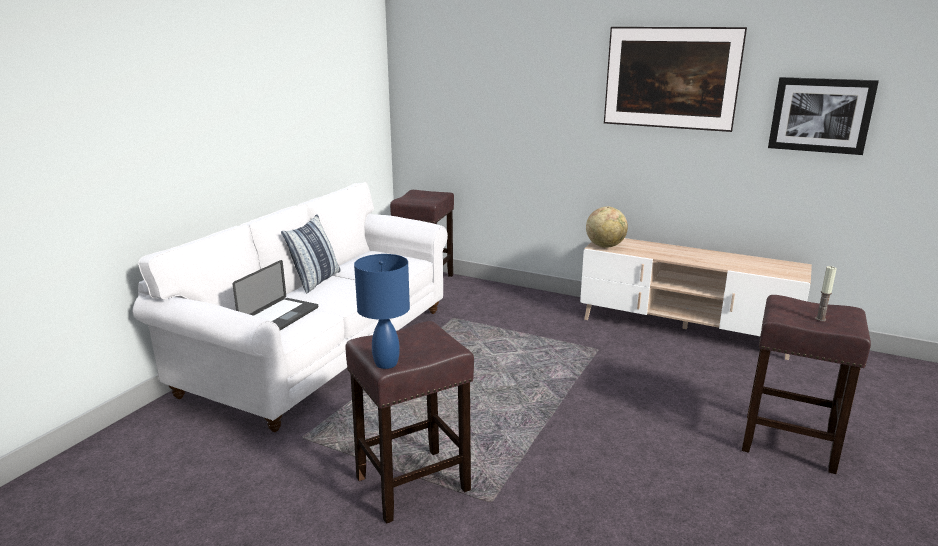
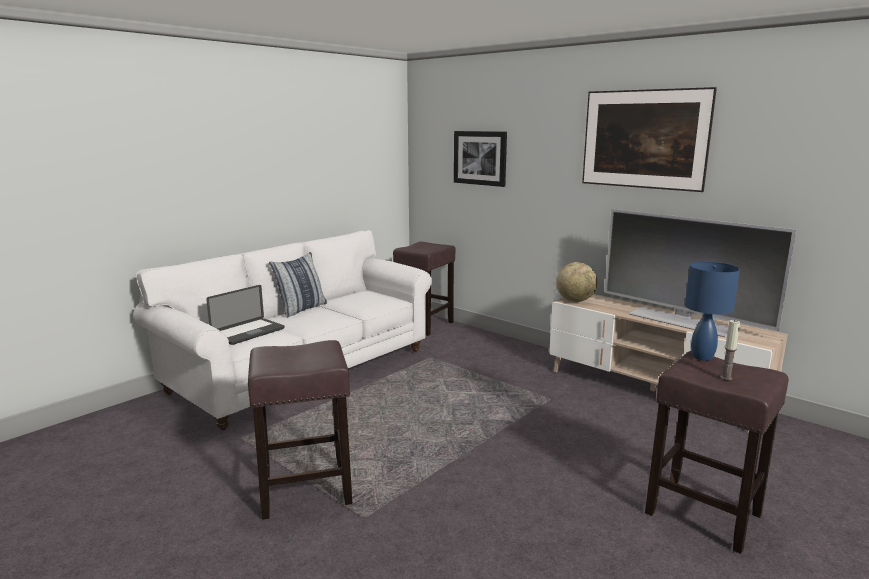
camera: 15 degrees right, 5 degrees down
blue table lamp [354,254,410,369] -> blue table lamp moved to [685,262,740,361]
picture [768,77,879,155] -> picture moved to [454,131,507,187]
none -> television [605,209,797,337]

